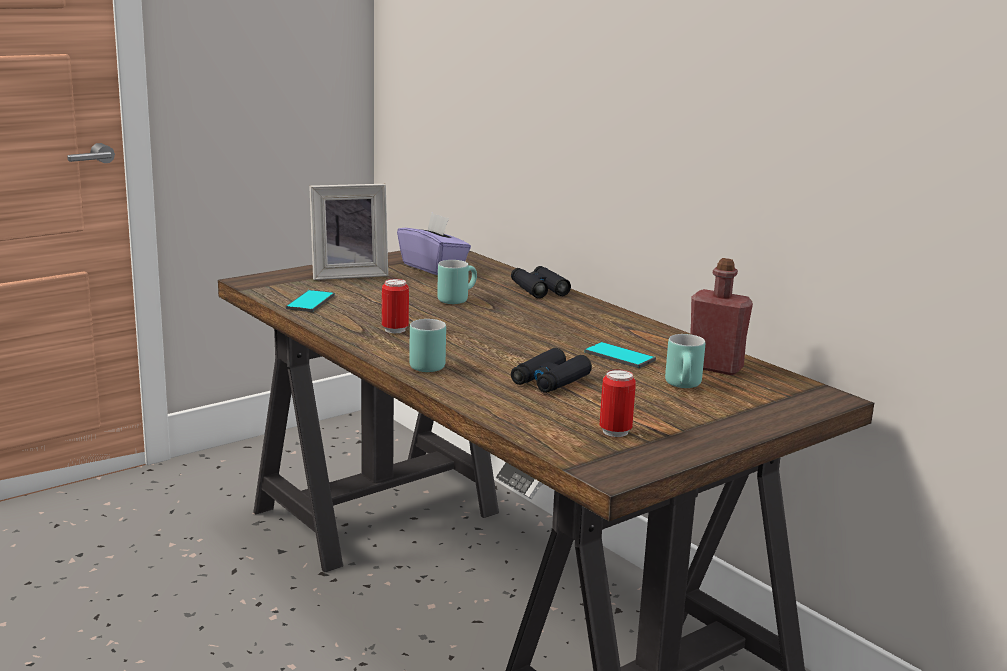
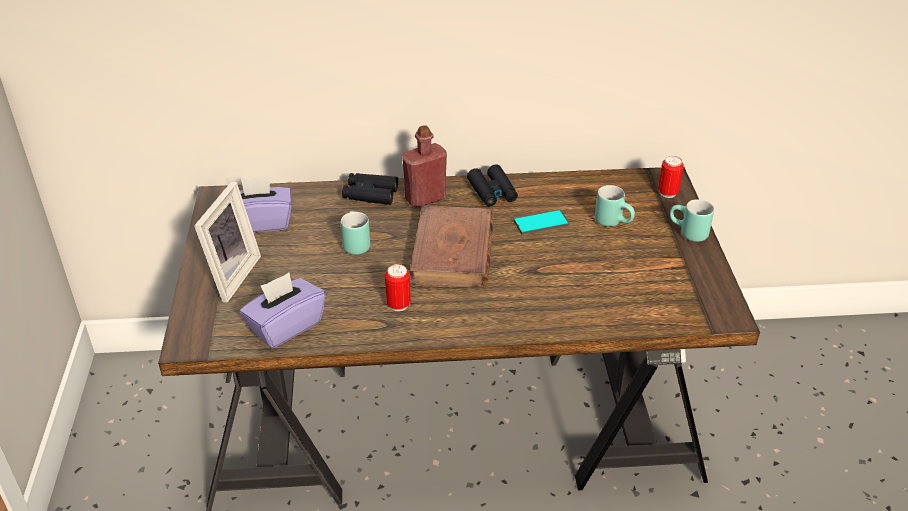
camera: 55 degrees left, 20 degrees up
phone [286,290,335,312] -> purple tissue box [240,273,325,348]
turquoise mug [409,319,446,372] -> turquoise mug moved to [670,199,714,242]
black binoculars [511,348,592,393] -> black binoculars moved to [467,164,518,206]
can [600,369,636,437] -> can moved to [658,156,684,198]
red bottle [690,258,753,375] -> red bottle moved to [402,125,447,208]
none -> brown book [410,205,494,287]

